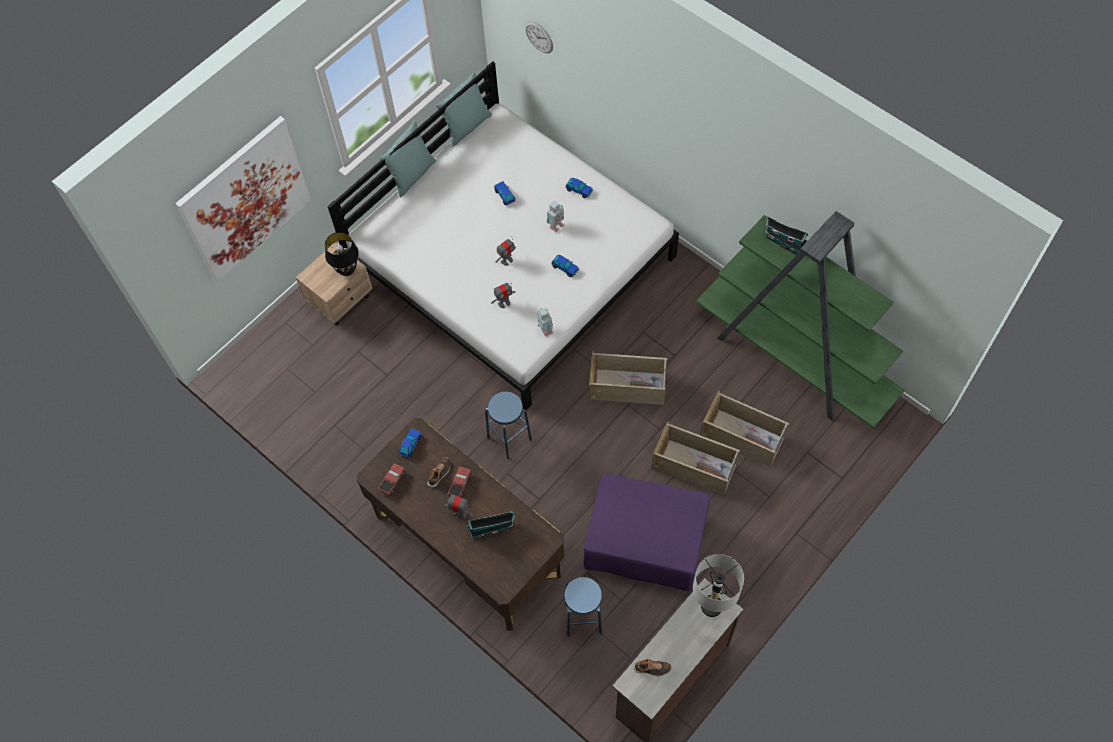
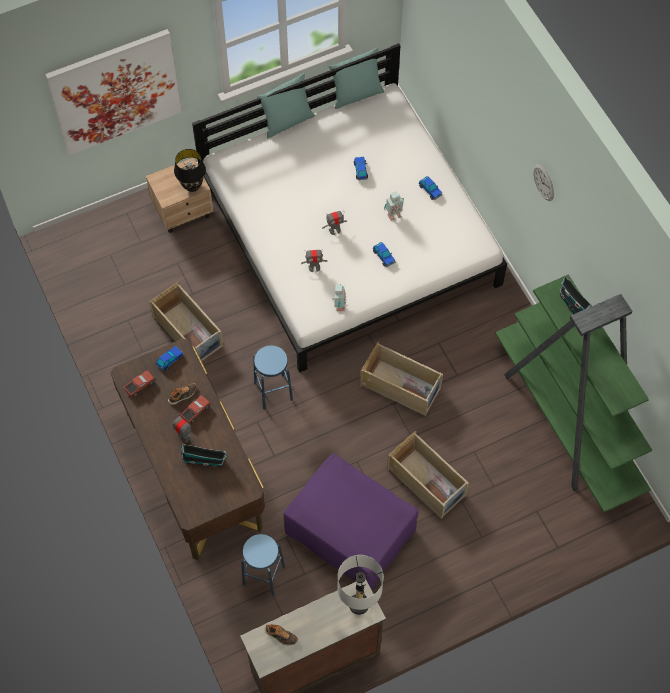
camera: 20 degrees right, 0 degrees up
wall clock [525,21,553,53] -> wall clock moved to [533,164,554,201]
beige storage box [700,391,789,467] -> beige storage box moved to [149,281,224,361]

